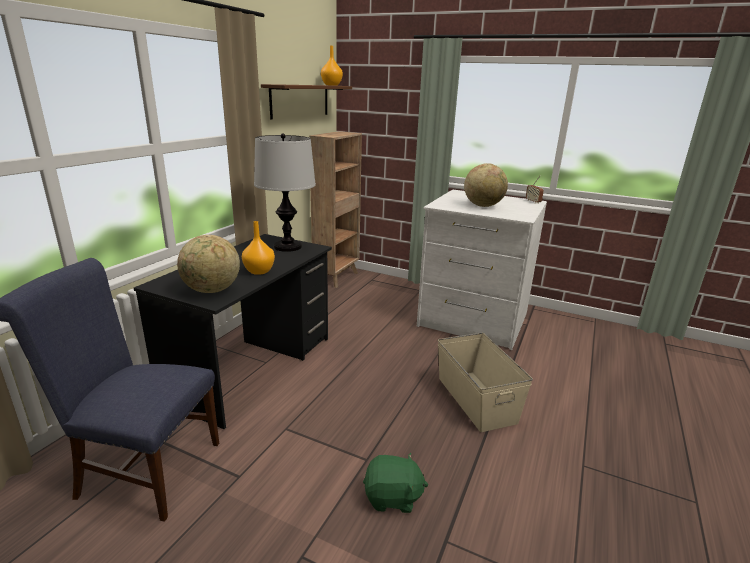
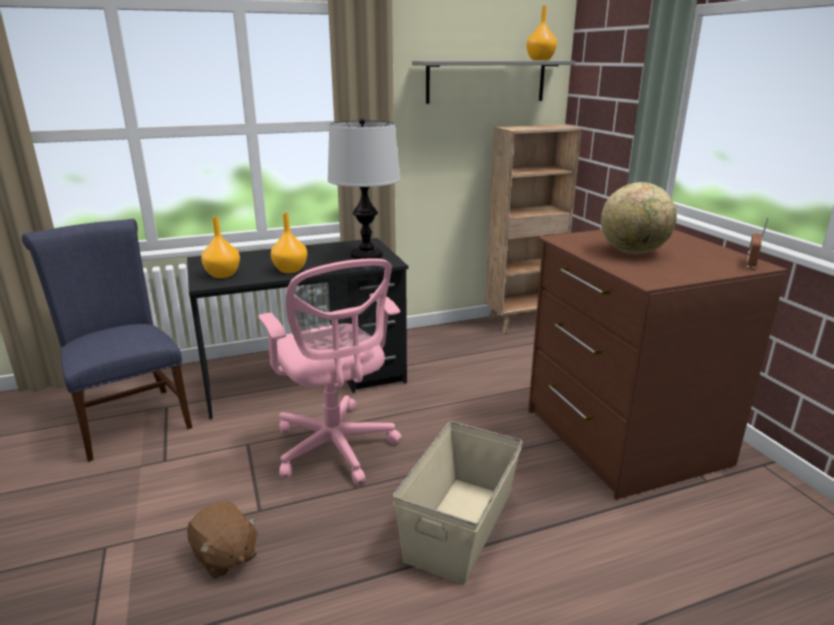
camera: 45 degrees right, 0 degrees up
globe [177,235,240,293] -> orange vase [201,217,240,278]
brown shelf [261,84,352,119] -> grey shelf [412,61,575,104]
green plush toy [363,453,428,513] -> brown plush toy [187,501,258,579]
white dresser [417,189,547,350] -> brown dresser [528,230,787,500]
none -> pink office chair [258,258,401,485]

